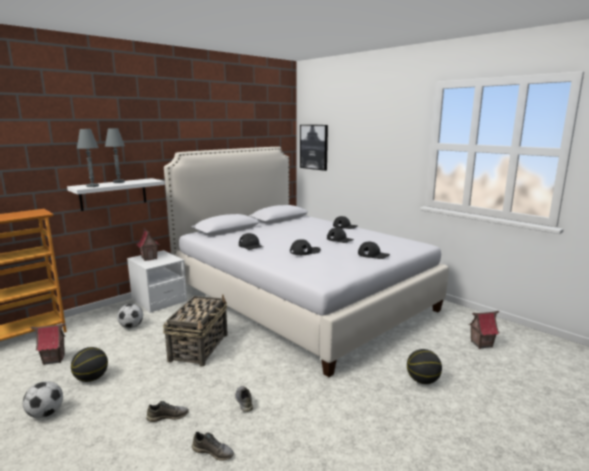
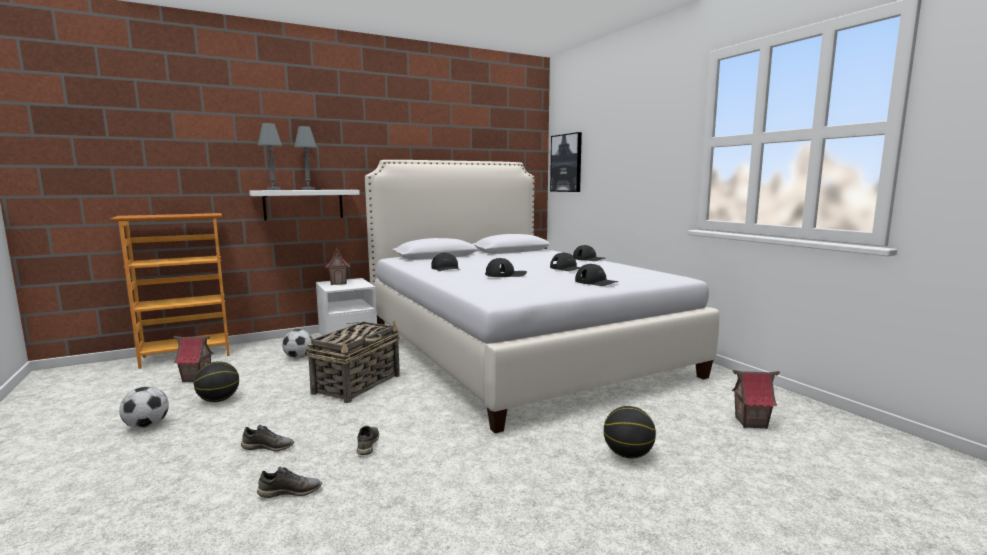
camera: 15 degrees right, 5 degrees down
grey shoe [192,432,234,461] -> grey shoe turned 45 degrees counterclockwise [257,467,322,498]

